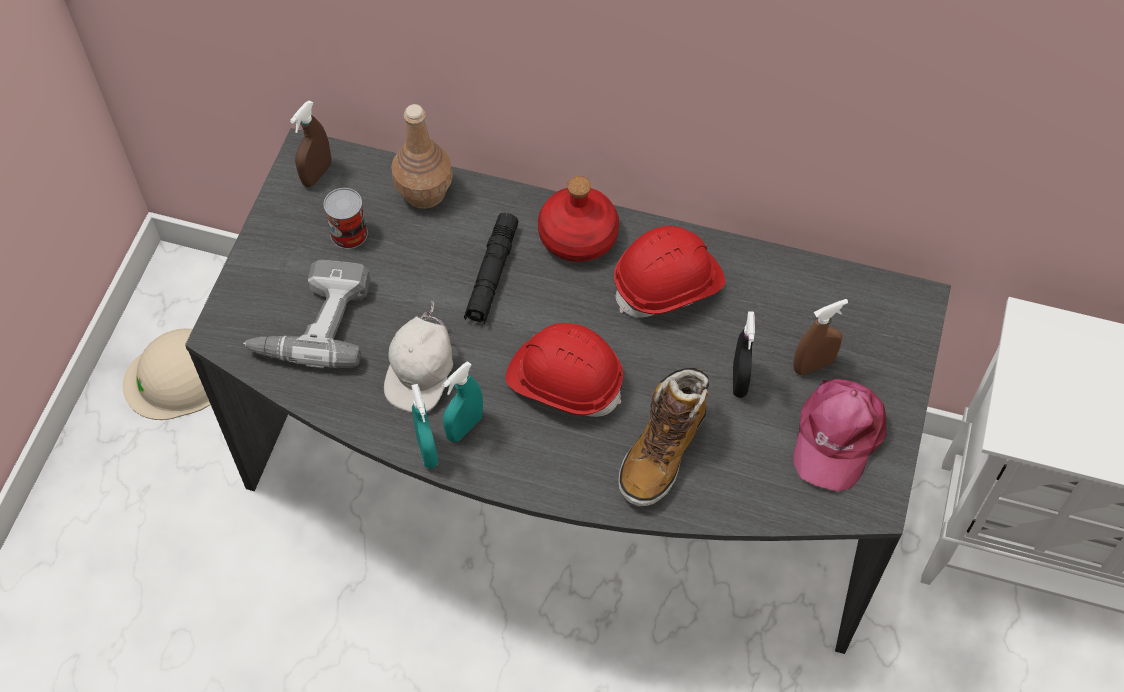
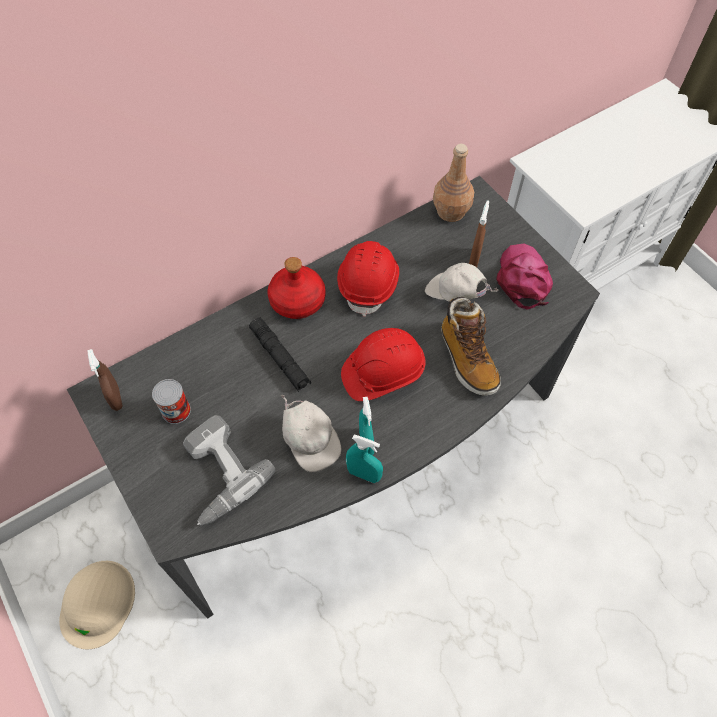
camera: 50 degrees left, 0 degrees up
brown bottle [391,104,453,209] -> brown bottle moved to [433,144,474,222]
black spray bottle [733,311,755,398] -> white cap [425,263,498,302]
pink cap [793,379,886,491] -> pink cap turned 150 degrees counterclockwise [496,244,553,310]

